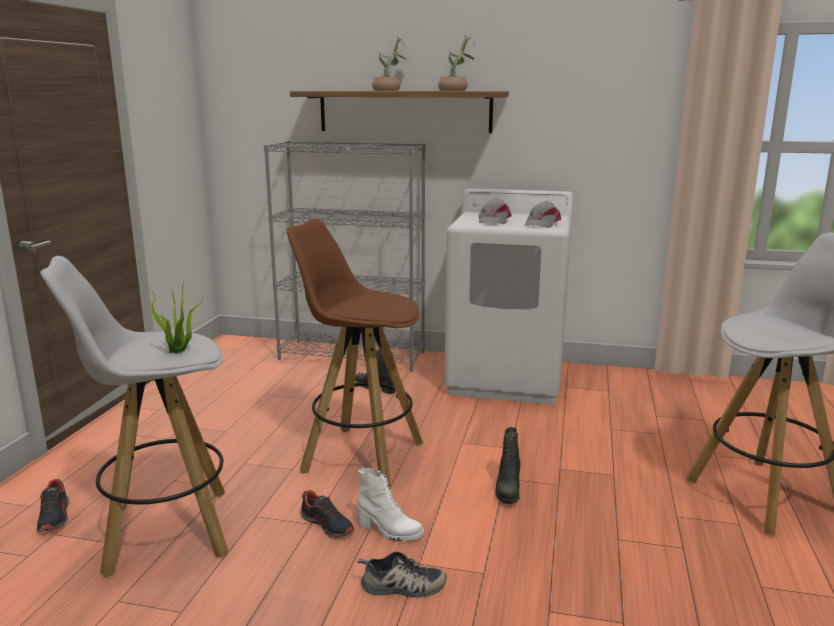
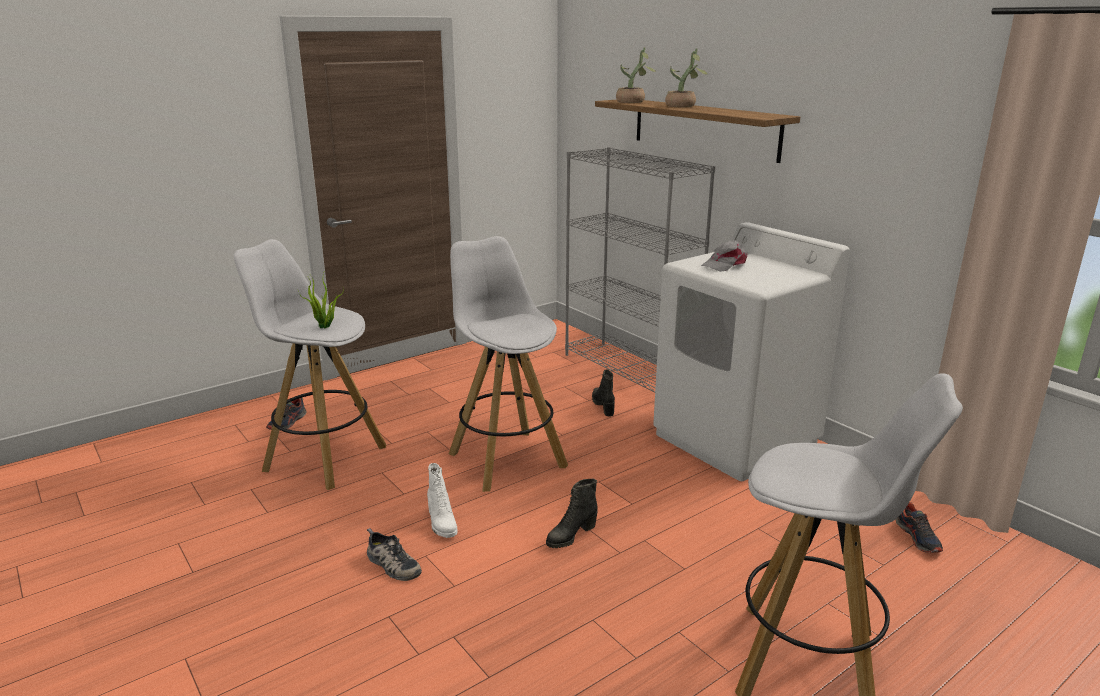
camera: 40 degrees right, 5 degrees up
brown stool [287,218,423,487] -> white stool [449,236,568,492]
shoe [300,490,355,538] -> shoe moved to [896,502,943,553]
potted plant [438,35,475,91] -> potted plant moved to [616,47,657,103]
grey cap [525,201,561,228] -> none

